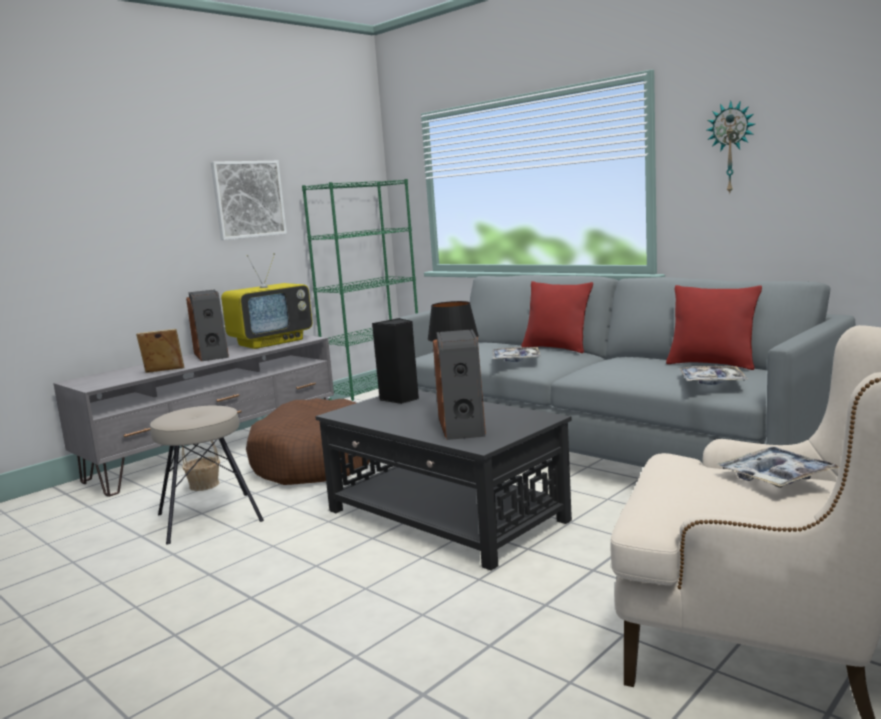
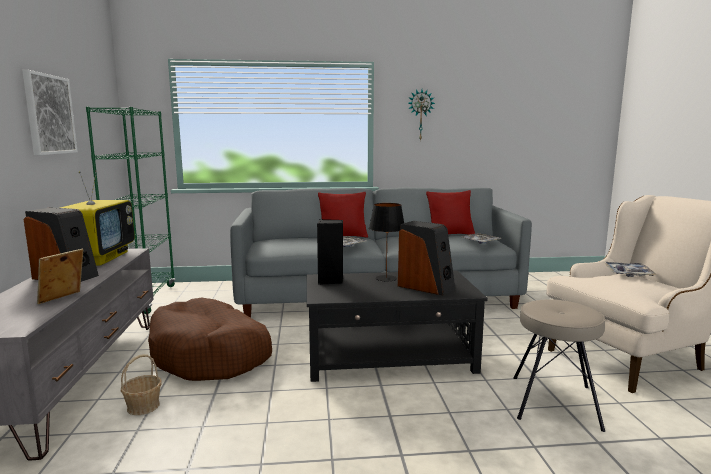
camera: 50 degrees left, 0 degrees up
beige stool [150,406,264,544] -> beige stool moved to [514,299,605,432]

